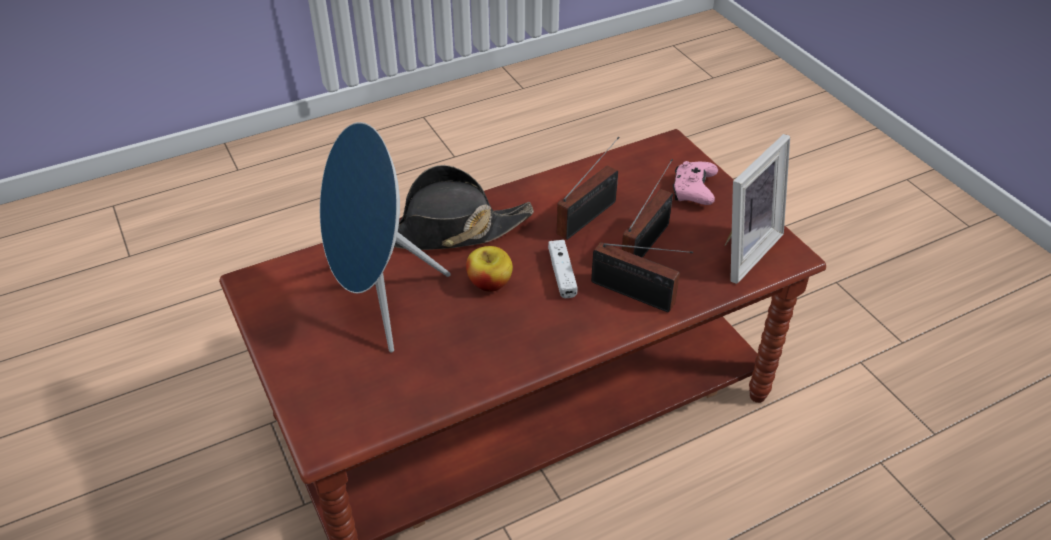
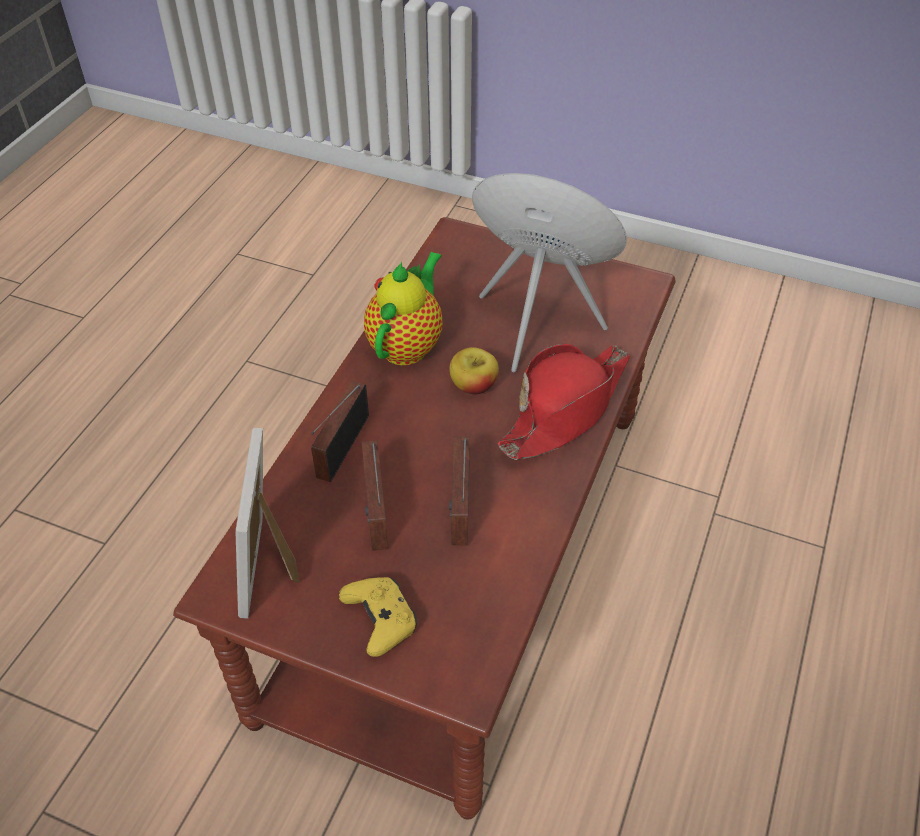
camera: 140 degrees right, 5 degrees up
black hat [394,165,534,250] -> red hat [498,344,630,460]
white game controller [548,240,578,298] -> none
radio [591,242,693,312] -> radio turned 60 degrees counterclockwise [311,381,369,482]
pink game controller [673,161,718,205] -> yellow game controller [339,577,417,657]
none -> teapot [364,252,443,365]

